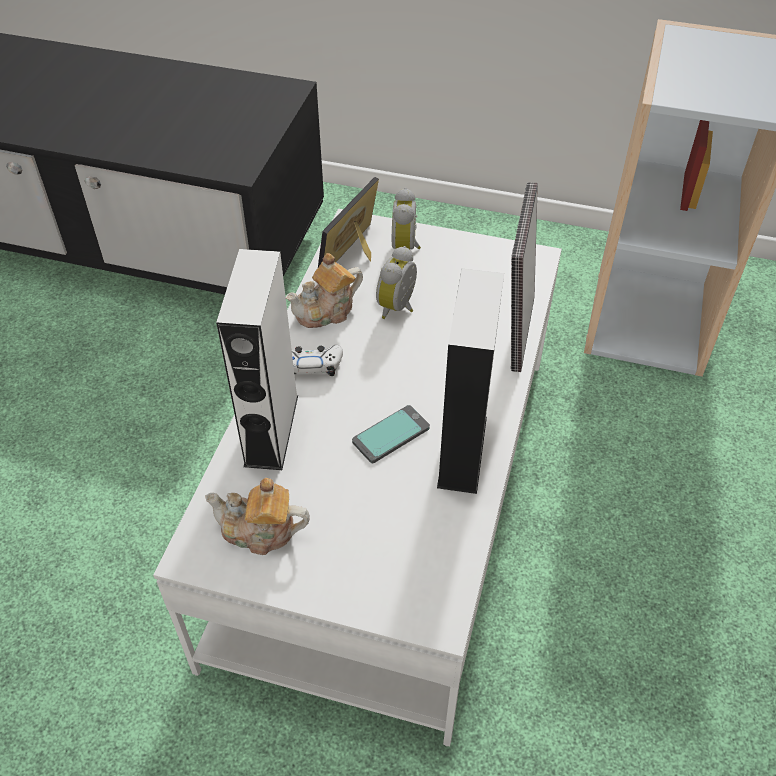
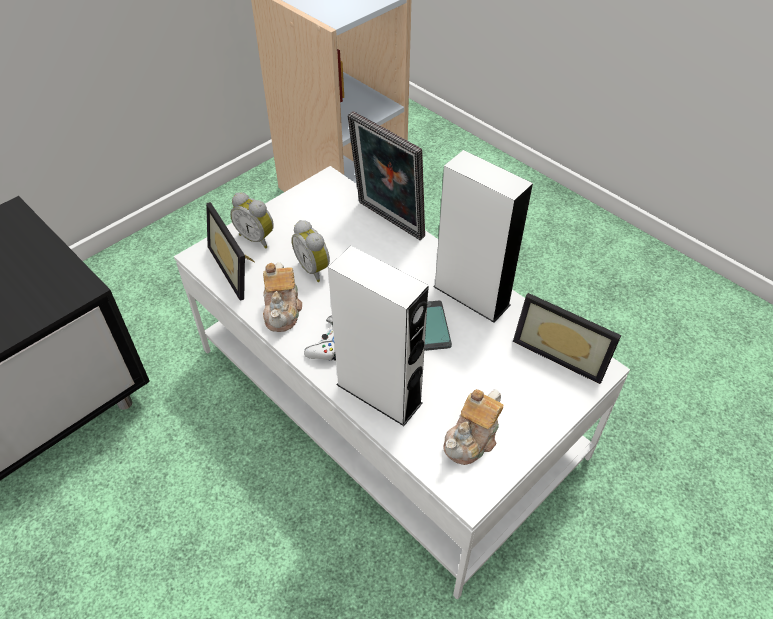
camera: 60 degrees left, 0 degrees up
none -> picture frame [513,293,621,384]

